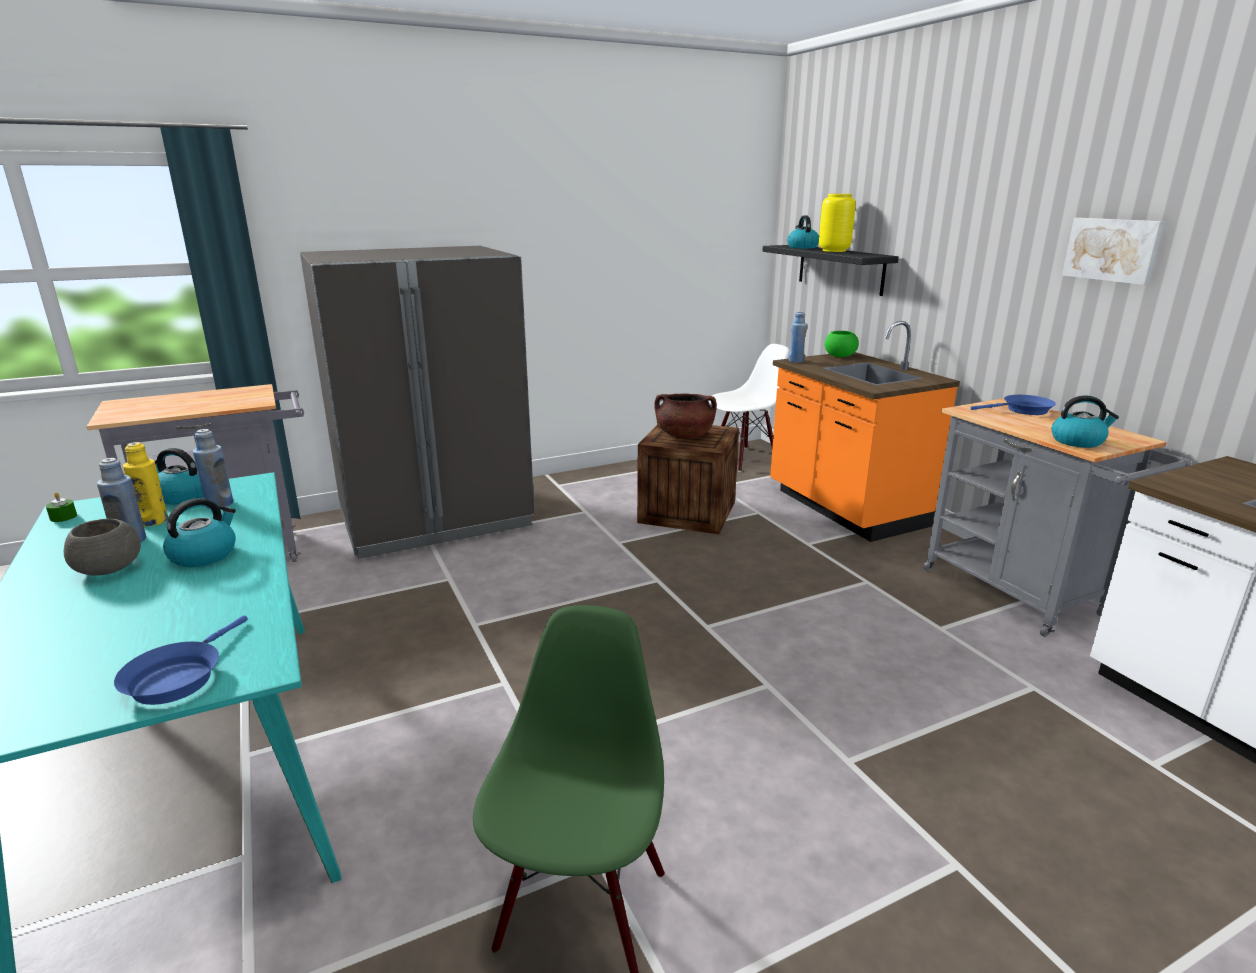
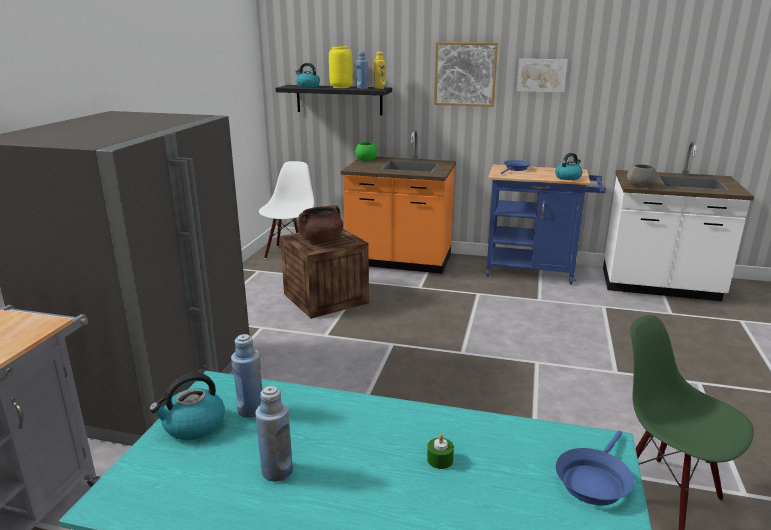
camera: 50 degrees left, 0 degrees up
green candle [46,492,77,522] -> green candle moved to [427,434,454,469]
grey bowl [64,519,141,576] -> grey bowl moved to [627,164,657,187]
blue frying pan [114,615,248,705] -> blue frying pan turned 75 degrees clockwise [556,431,634,505]
yellow bottle [123,442,168,527] -> yellow bottle moved to [374,52,385,89]
kettle [163,498,236,567] -> none
blue bottle [789,311,808,363] -> blue bottle moved to [356,52,368,89]
grey cart [924,398,1192,637] -> blue cart [486,165,606,285]
none -> picture [434,42,498,107]

